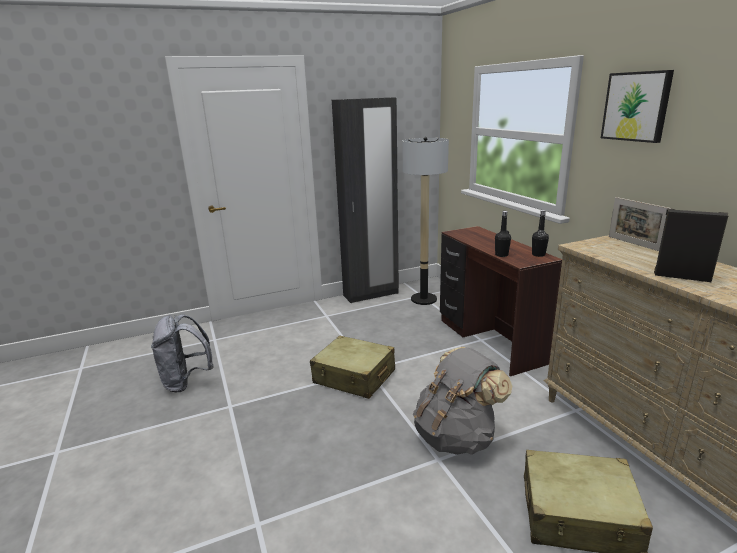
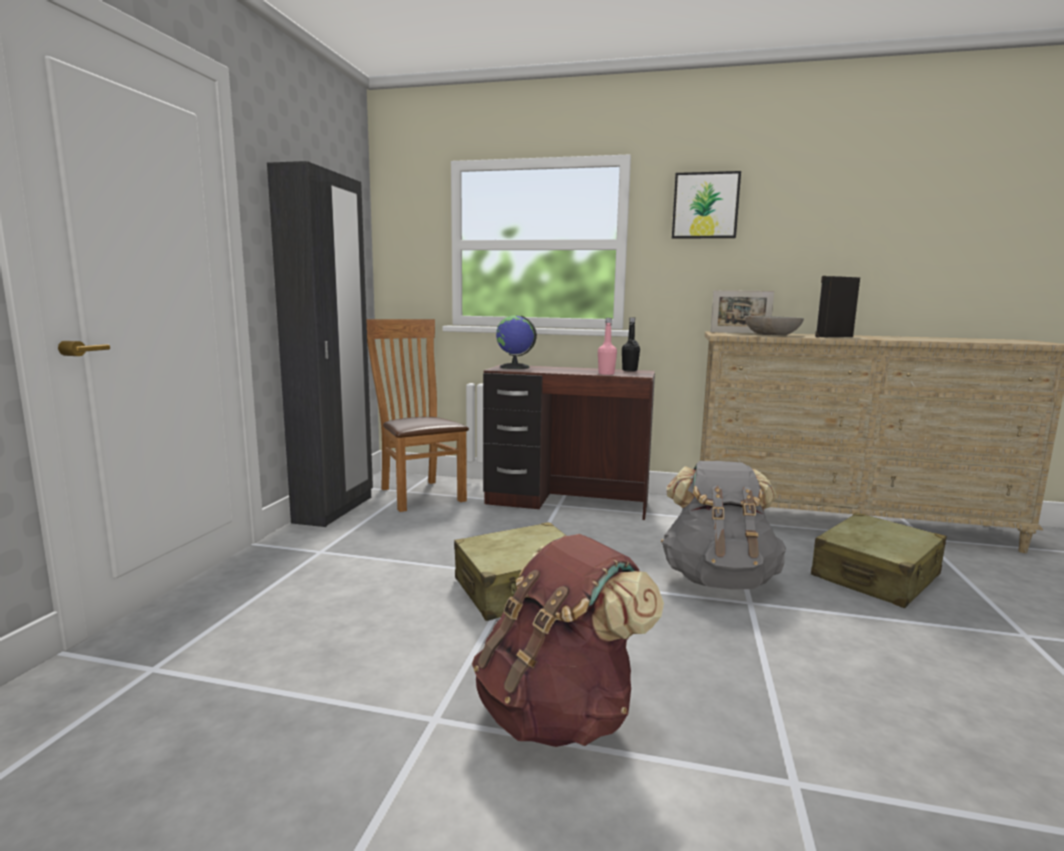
camera: 55 degrees left, 10 degrees down
grey backpack [151,314,214,392] -> none
floor lamp [402,137,449,305] -> brown chair [366,319,469,512]
black bottle [495,211,511,257] -> pink bottle [598,318,617,375]
none -> brown backpack [472,534,664,747]
none -> globe [496,315,537,369]
none -> grey bowl [744,316,804,335]

